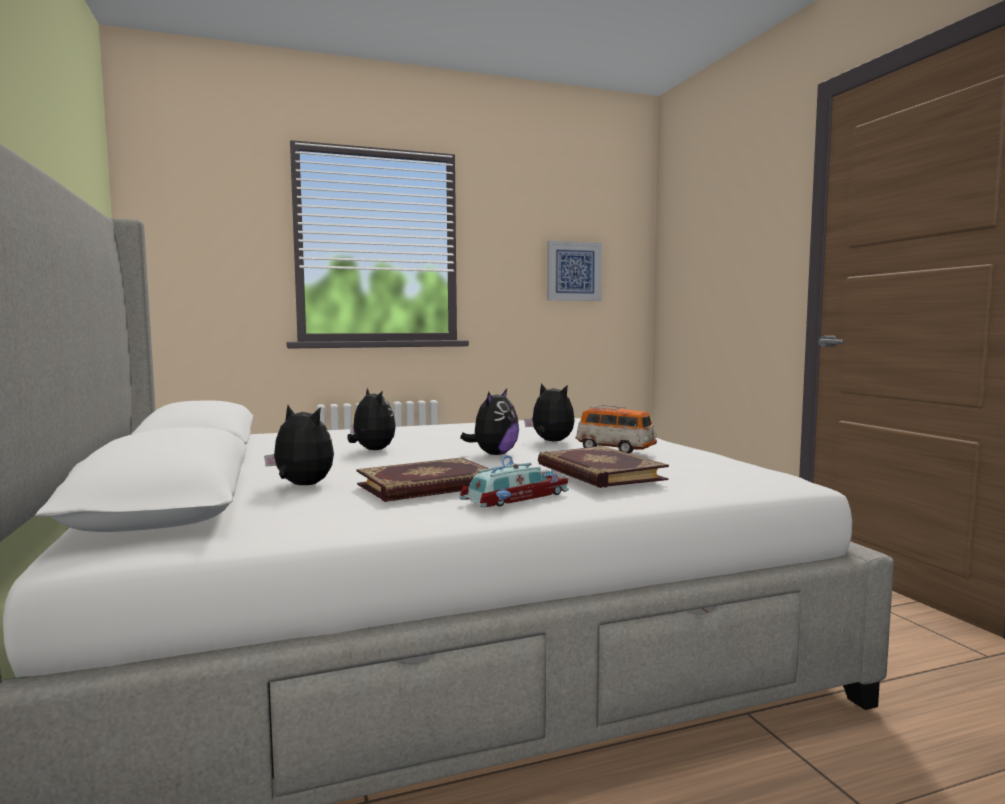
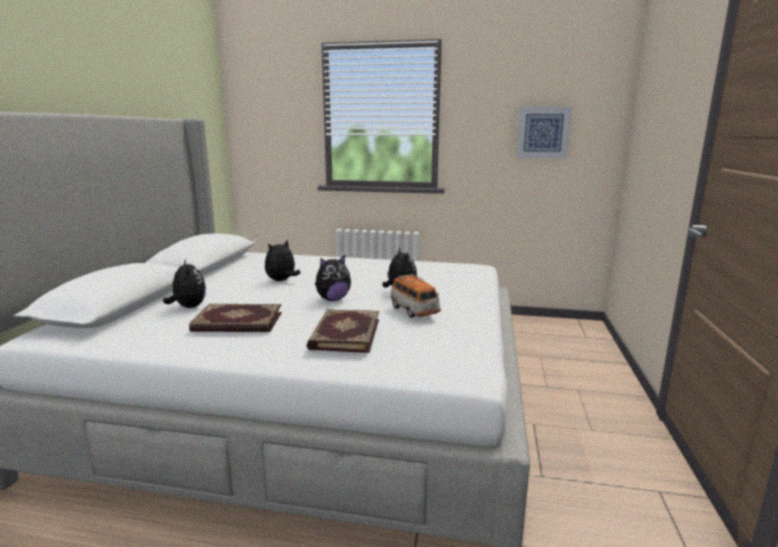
camera: 30 degrees right, 10 degrees up
plush toy [347,388,396,450] -> plush toy turned 135 degrees counterclockwise [265,240,301,281]
toy car [459,455,569,507] -> none

